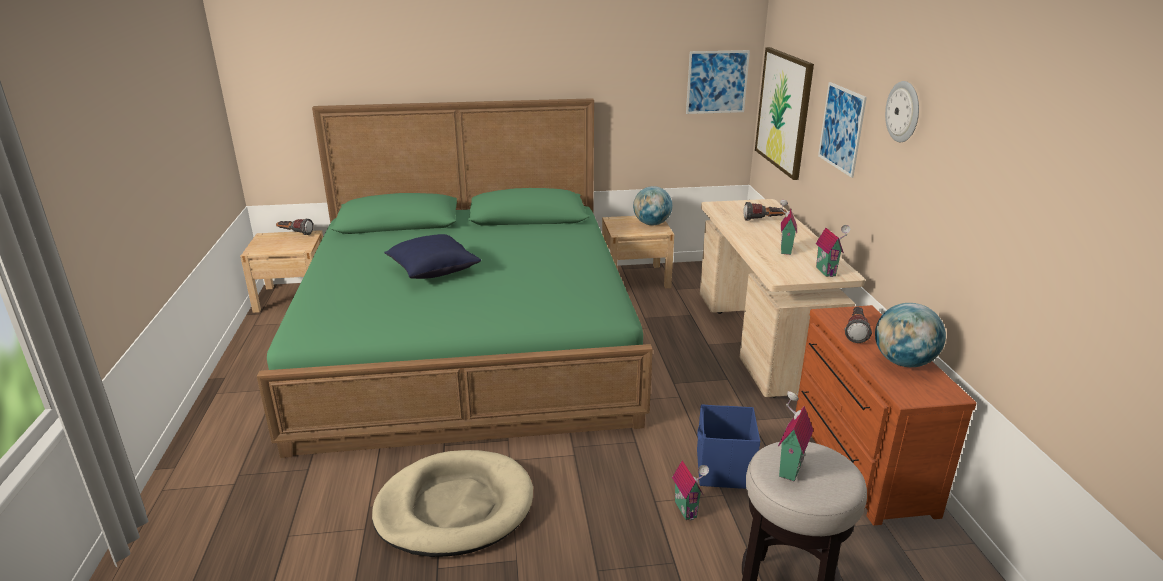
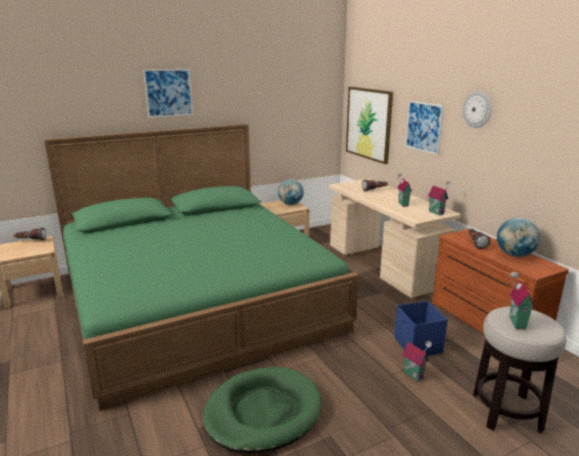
camera: 20 degrees left, 5 degrees down
beige dog bed [372,450,533,557] -> green dog bed [203,367,322,453]
blue pillow [384,234,481,279] -> none
picture [686,50,750,114] -> picture moved to [143,69,193,118]

